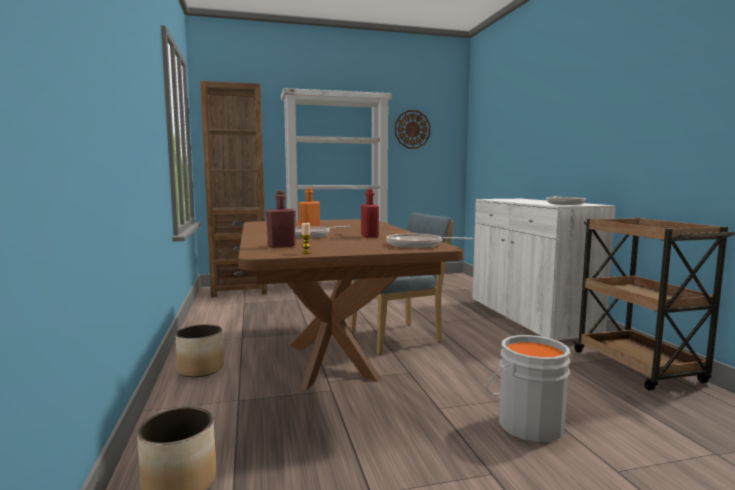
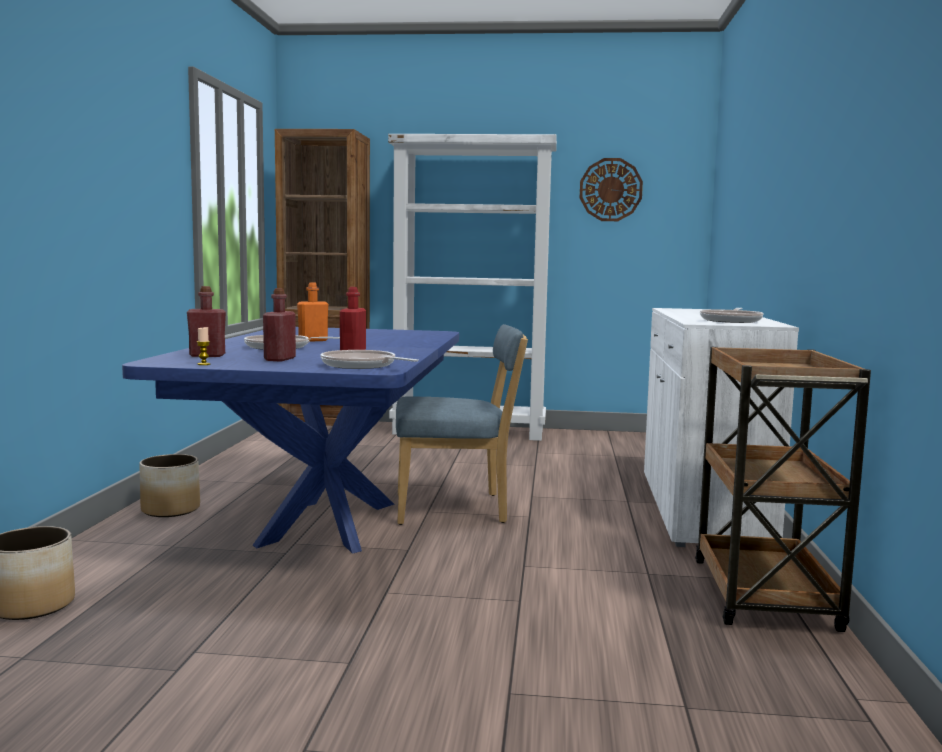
camera: 20 degrees right, 0 degrees up
brown dining table [238,219,464,390] -> blue dining table [122,327,459,554]
grey bucket [486,335,571,442] -> none
none -> red bottle [263,288,296,361]

